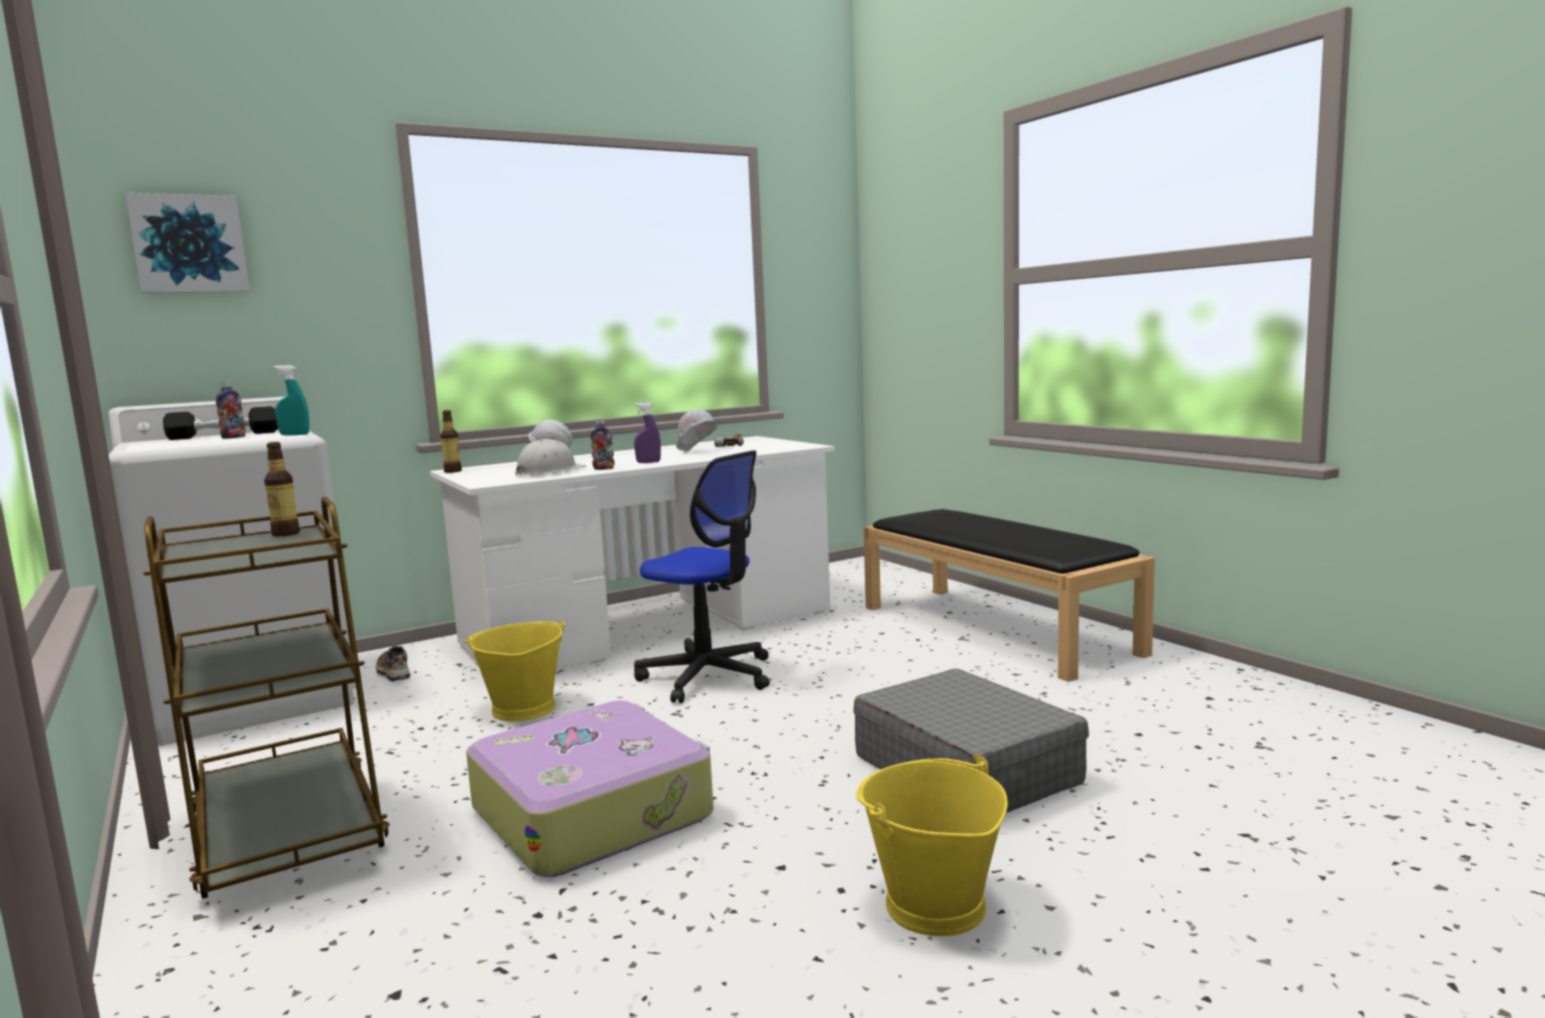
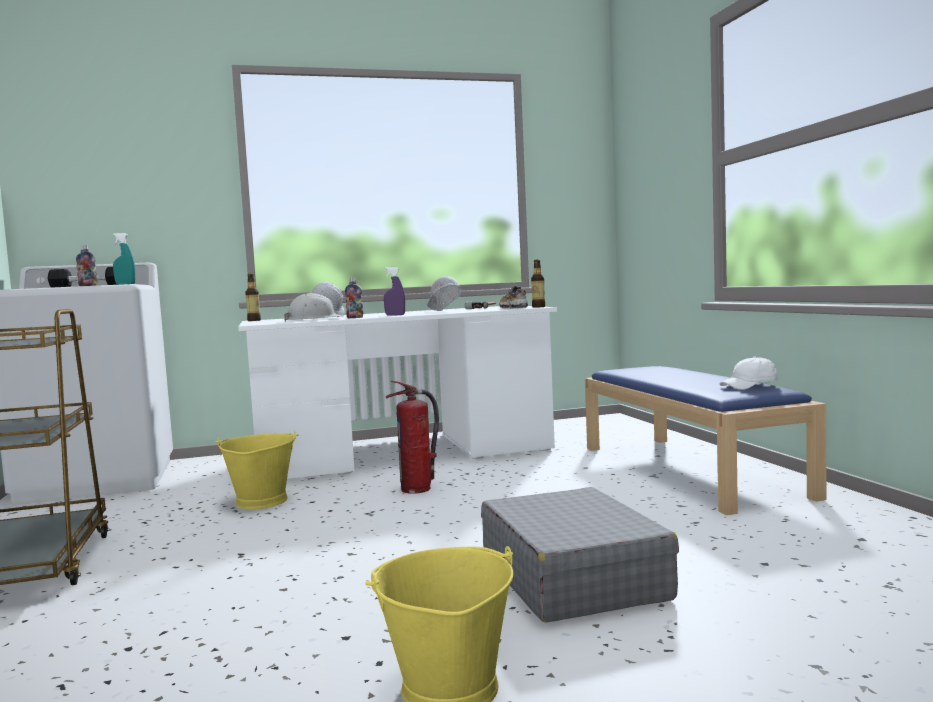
camera: 15 degrees right, 5 degrees down
picture [125,193,250,293] -> none
bottle [264,442,300,536] -> bottle moved to [531,260,545,308]
shoe [376,646,410,682] -> shoe moved to [499,286,528,309]
suitcase [466,700,713,877] -> none
office chair [634,450,770,703] -> fire extinguisher [386,380,439,494]
black bench [863,509,1155,682] -> blue bench [585,366,826,515]
none -> white cap [719,357,778,390]

